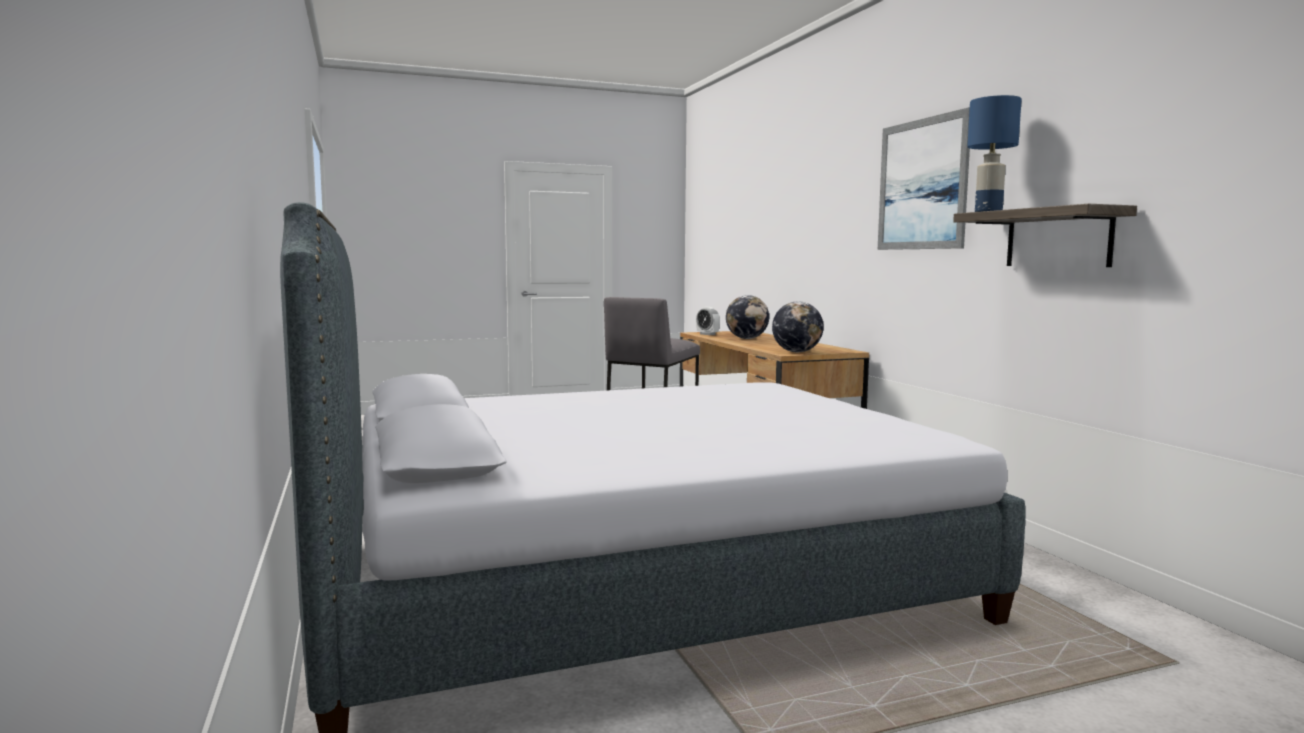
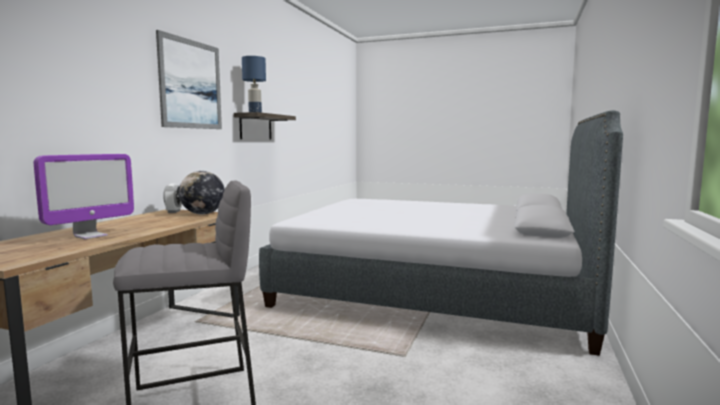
camera: 140 degrees left, 0 degrees up
alarm clock [696,307,720,335] -> alarm clock moved to [163,184,182,213]
globe [726,295,769,339] -> monitor [34,154,134,239]

